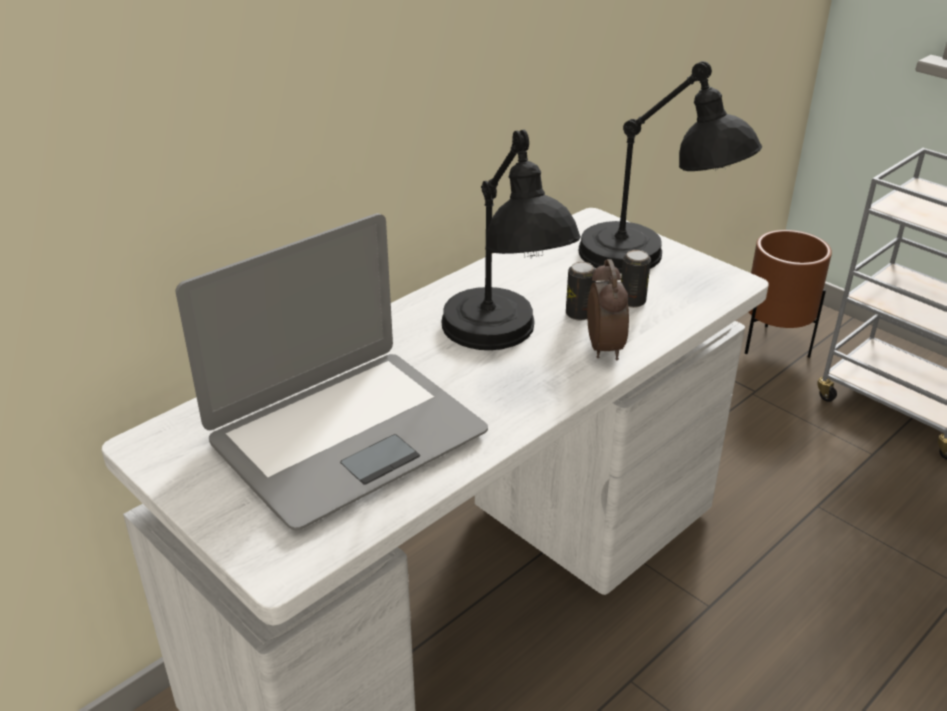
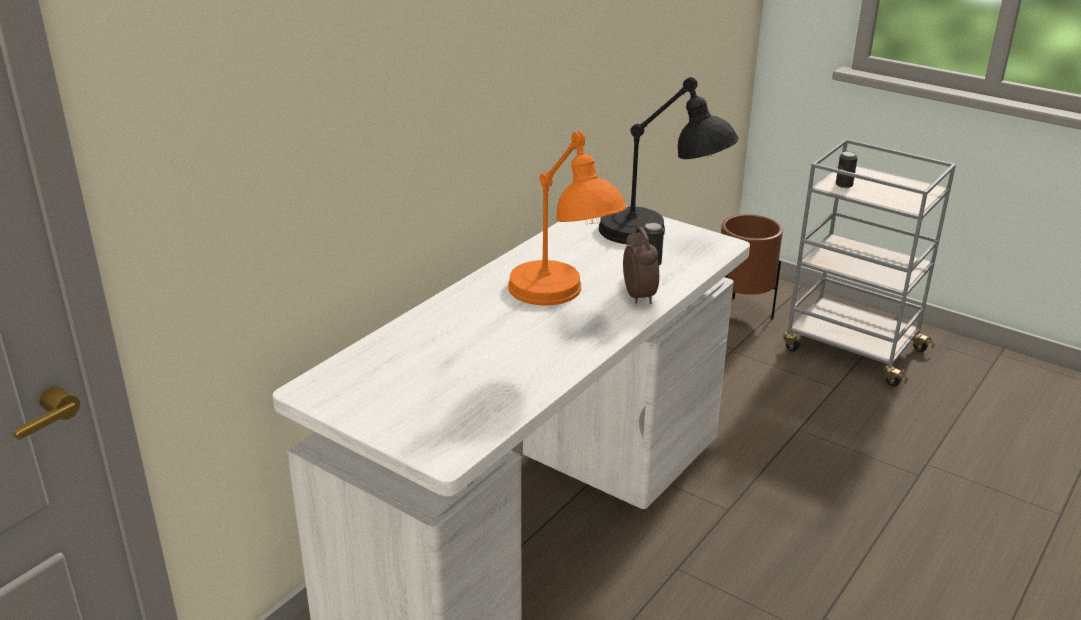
camera: 10 degrees left, 5 degrees down
laptop [176,213,488,530] -> none
black table lamp [442,130,581,350] -> orange table lamp [508,131,627,306]
can [566,262,596,321] -> can moved to [836,151,858,188]

